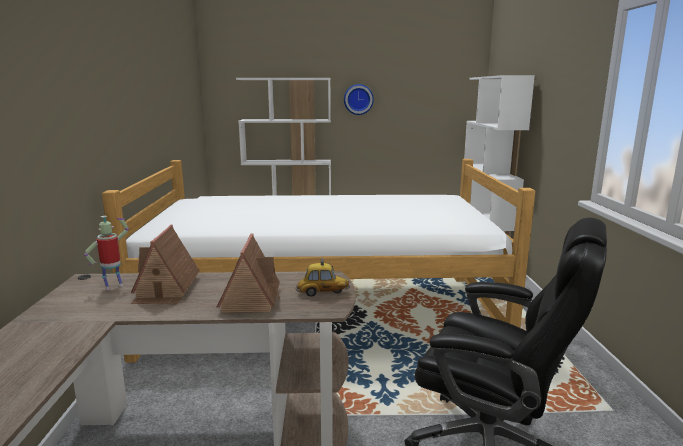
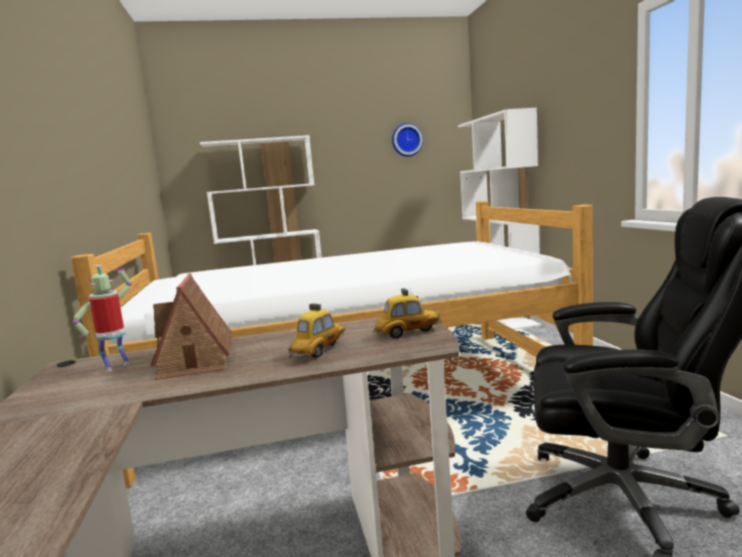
camera: 10 degrees left, 5 degrees down
toy house [217,234,280,313] -> toy car [288,304,345,358]
wall clock [344,84,374,115] -> wall clock moved to [392,123,423,157]

